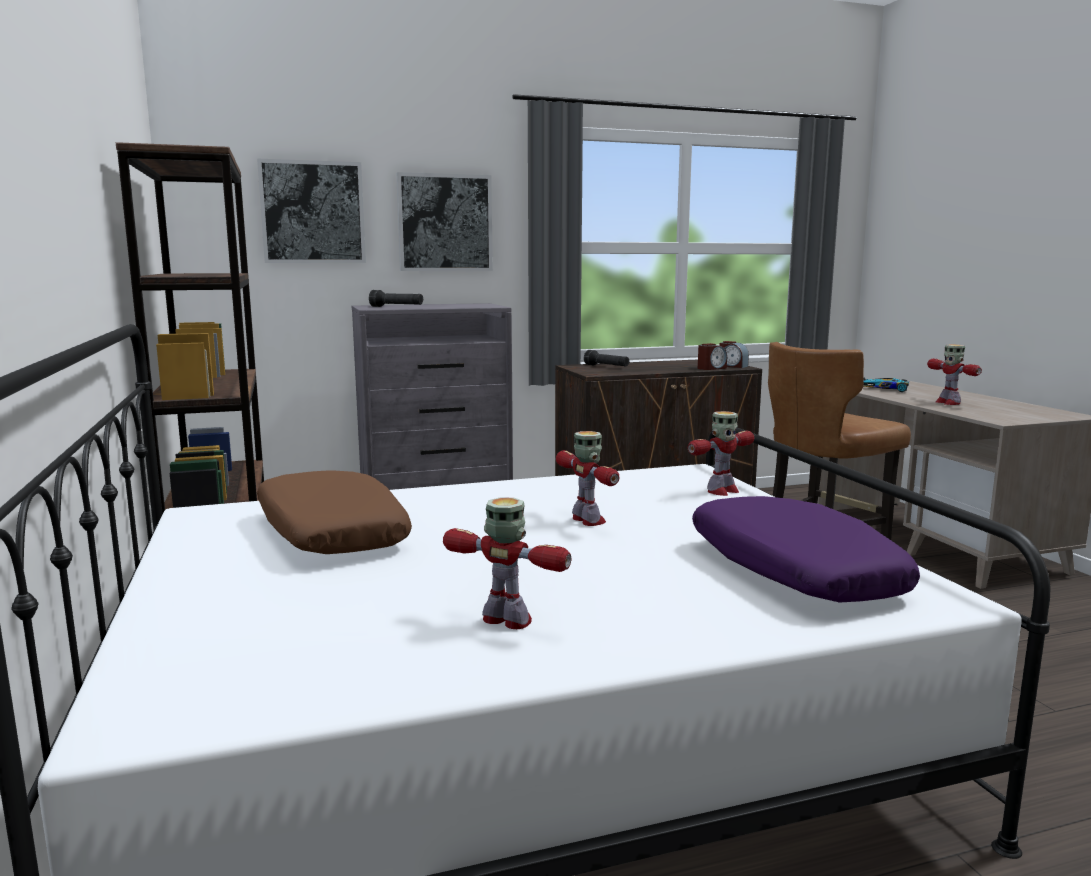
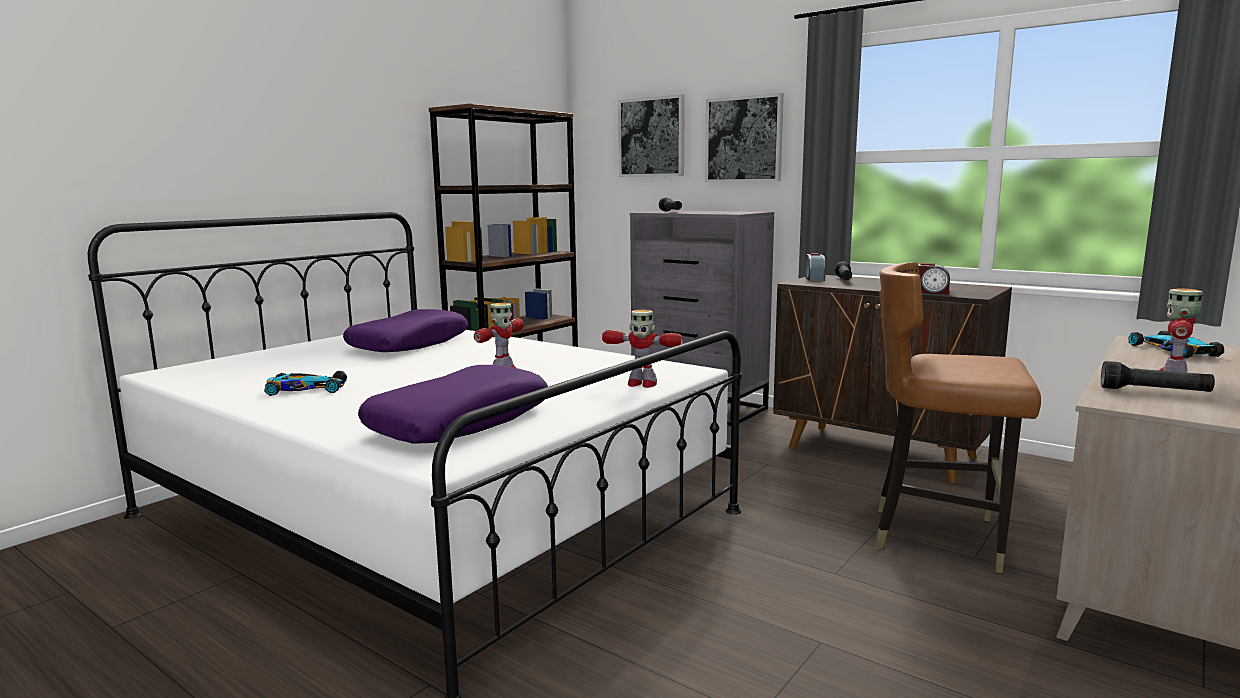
camera: 55 degrees right, 0 degrees up
brown pillow [257,470,412,554] -> purple pillow [343,309,468,352]
toy robot [443,497,572,629] -> toy car [264,371,347,396]
alarm clock [719,341,749,368] -> alarm clock moved to [806,253,826,281]
none -> black flashlight [1101,361,1215,392]

